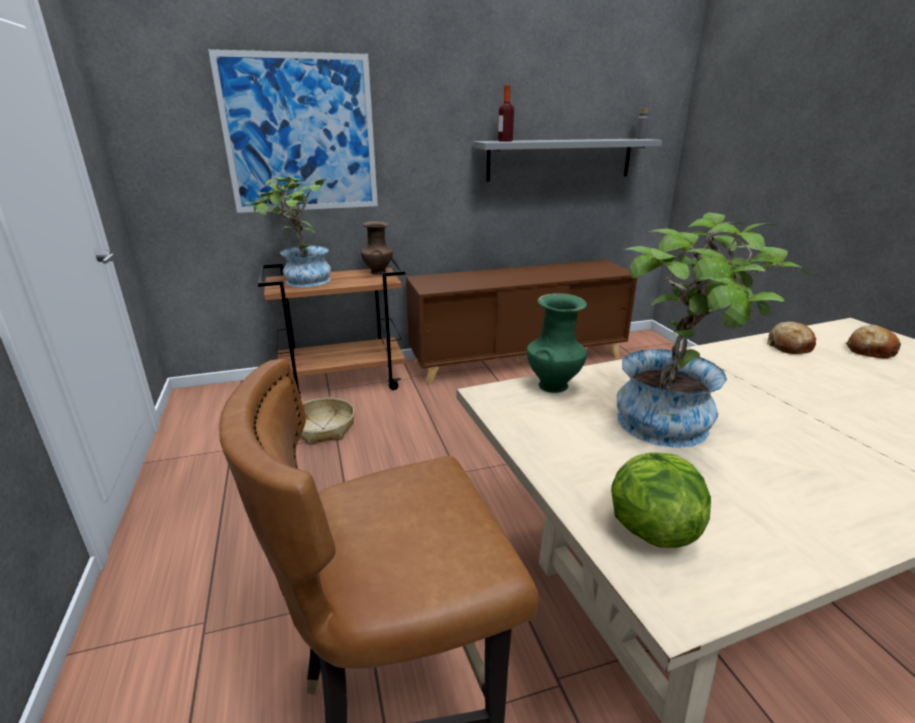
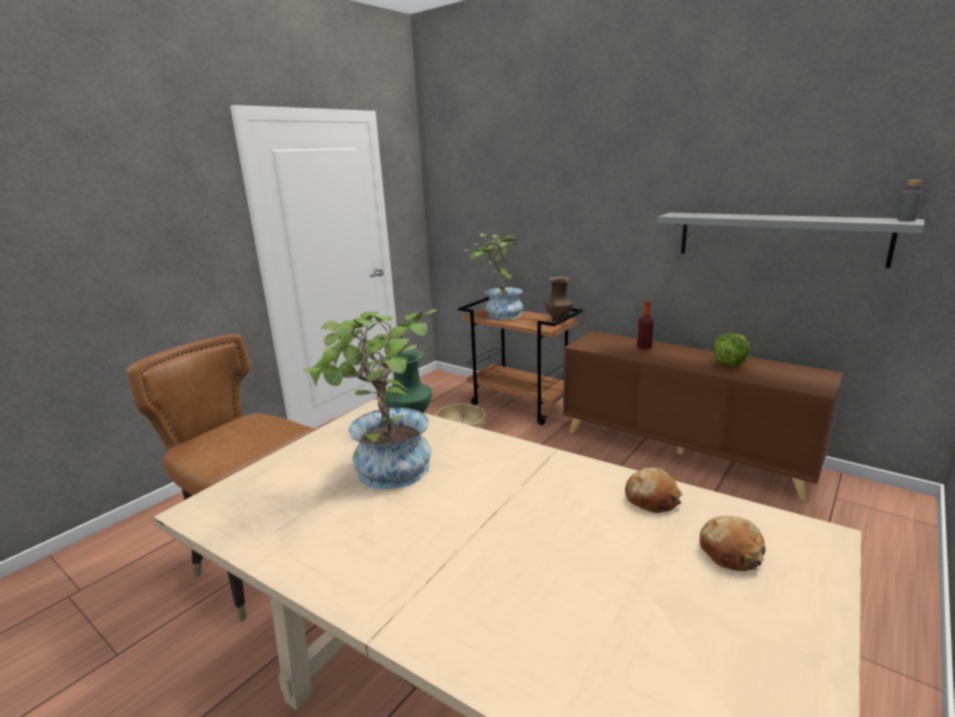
camera: 55 degrees right, 5 degrees down
picture [208,49,378,213] -> none
bottle [498,85,514,142] -> bottle moved to [637,301,654,350]
lettuce [611,452,711,548] -> lettuce moved to [713,333,750,366]

